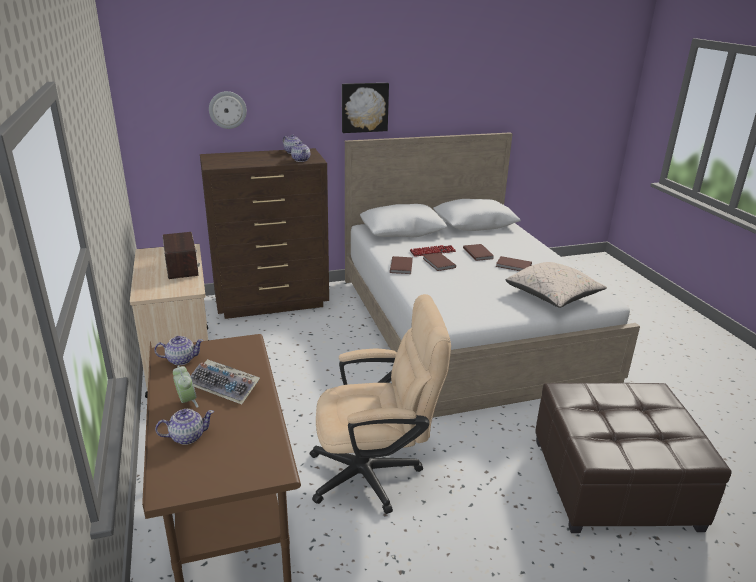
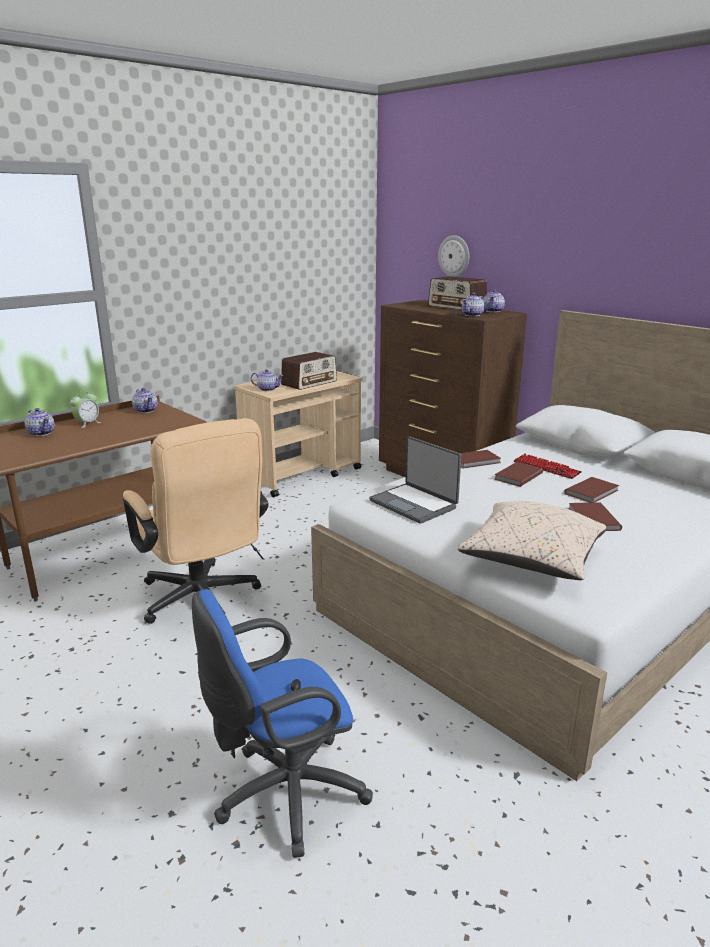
camera: 65 degrees right, 5 degrees down
keyboard [190,359,260,404] -> none
picture [342,83,389,133] -> none
brown ottoman [535,383,732,533] -> blue office chair [192,589,373,858]
none -> teapot [251,369,284,391]
none -> laptop [369,436,461,524]
none -> radio [428,276,487,310]

